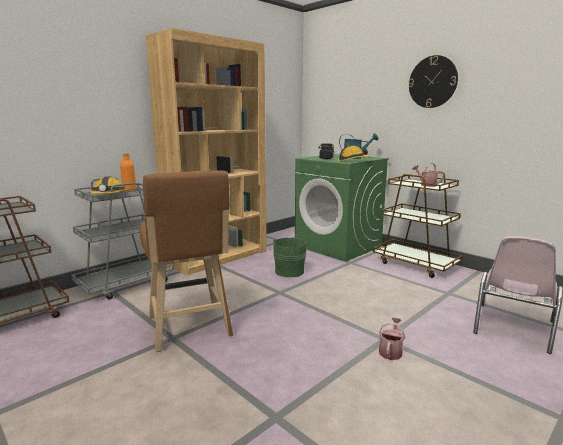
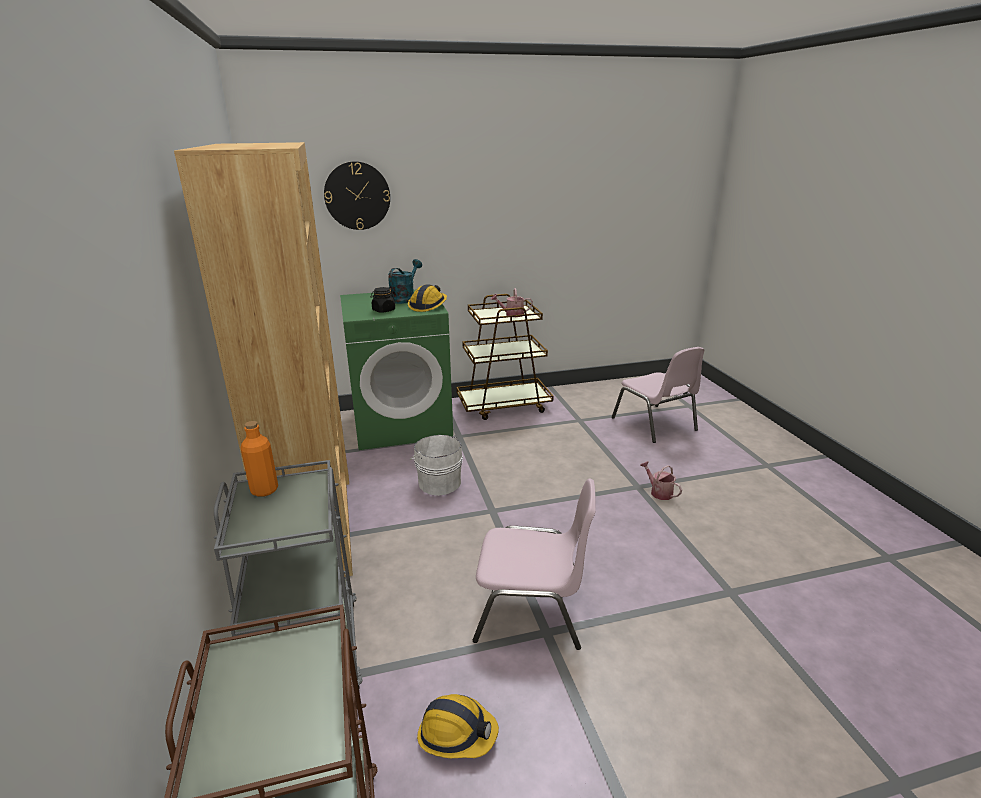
camera: 60 degrees left, 10 degrees up
hard hat [90,176,127,194] -> hard hat moved to [417,694,499,758]
brown stool [140,170,234,352] -> pink chair [473,478,595,650]
green bucket [273,238,309,277] -> white bucket [410,435,463,496]
wall clock [408,55,458,108] -> wall clock moved to [324,161,390,230]

